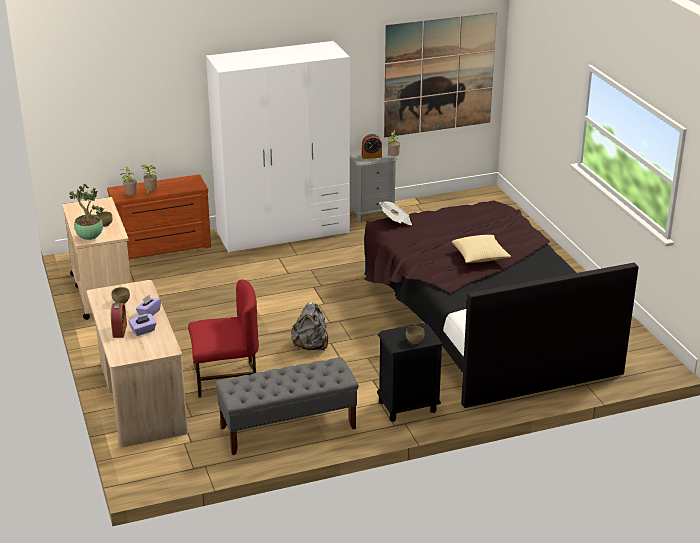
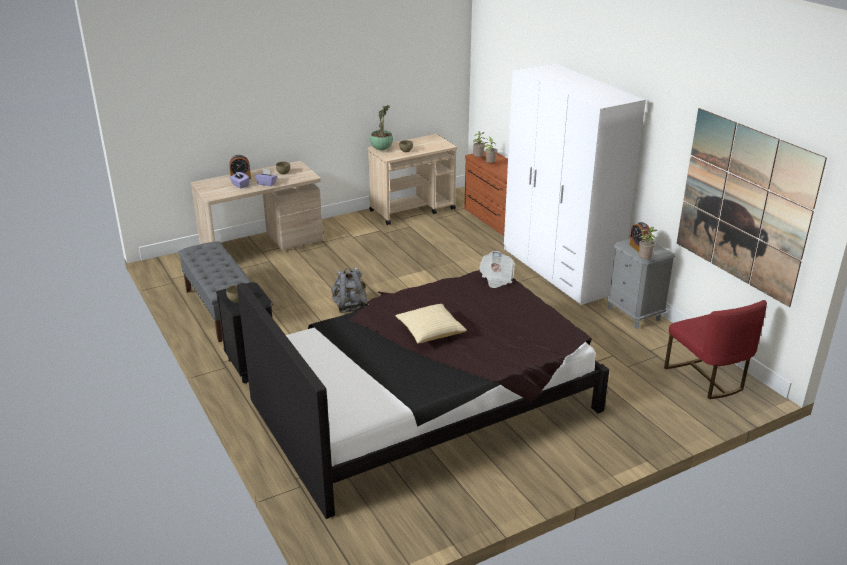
camera: 80 degrees right, 0 degrees up
red chair [188,279,259,398] -> red chair moved to [664,300,767,399]

